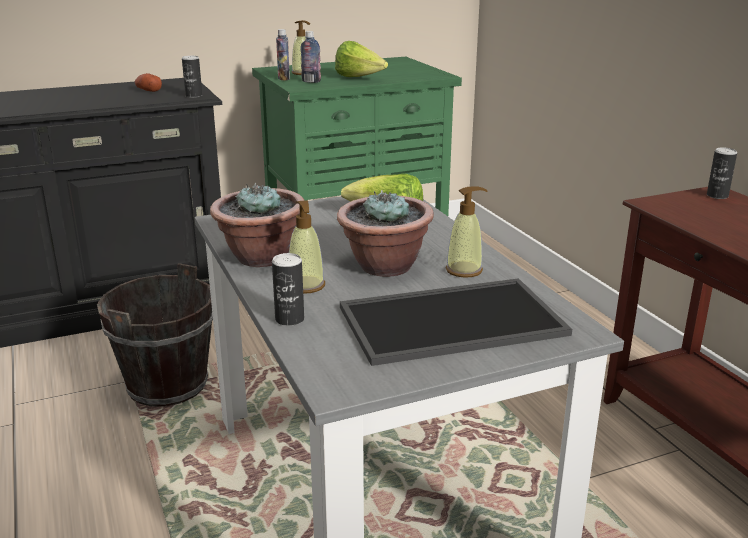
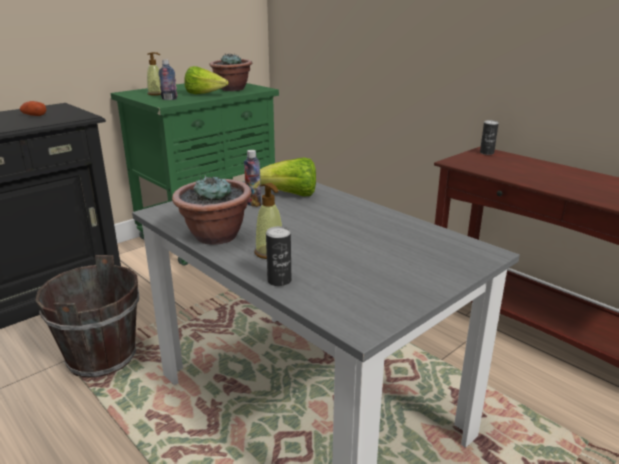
camera: 20 degrees left, 0 degrees up
can [182,56,202,98] -> none
bottle [276,29,290,81] -> bottle moved to [244,150,262,207]
potted plant [337,190,434,277] -> potted plant moved to [209,54,252,91]
tray [340,278,572,366] -> none
soap dispenser [446,186,488,278] -> none

